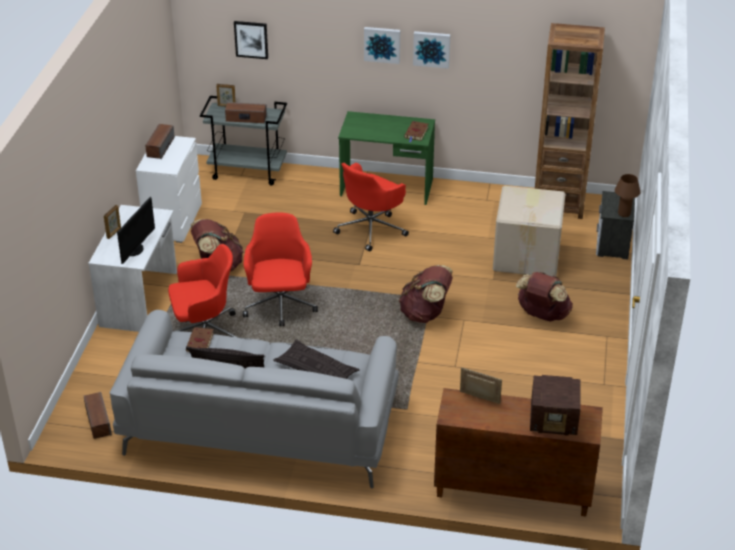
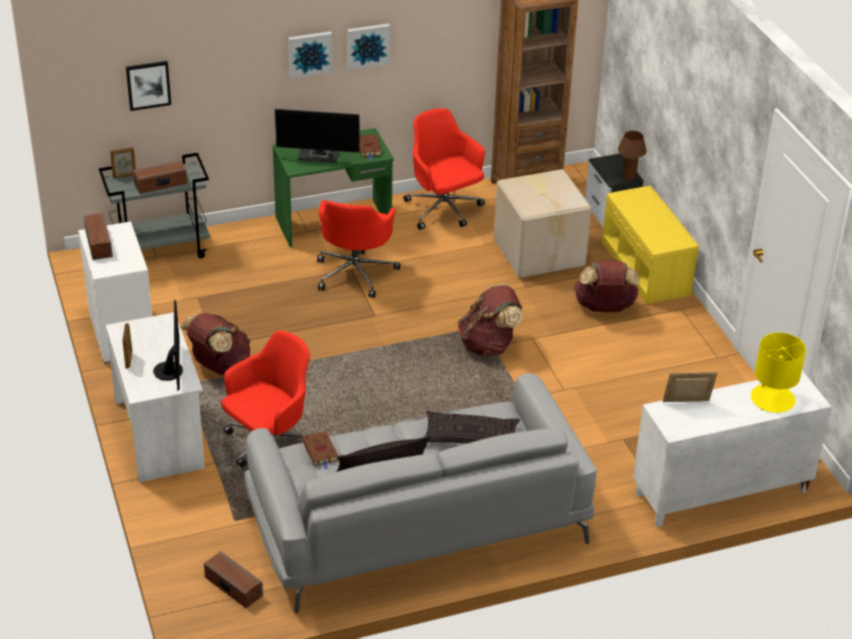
camera: 30 degrees left, 0 degrees up
red office chair [243,213,318,326] -> red office chair moved to [403,108,485,230]
brown cabinet [434,388,603,516] -> white cabinet [633,370,831,527]
radio [530,375,581,436] -> yellow table lamp [751,333,806,413]
none -> monitor [275,109,360,163]
none -> yellow bench [602,186,699,304]

